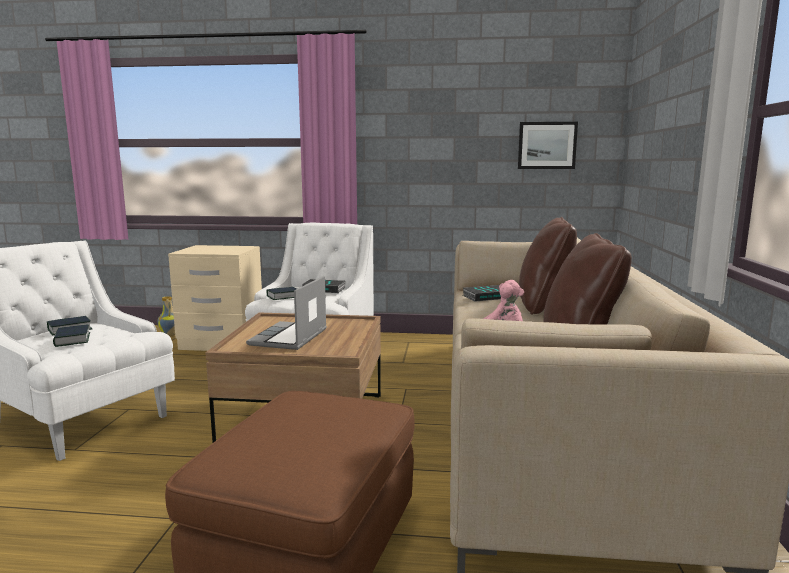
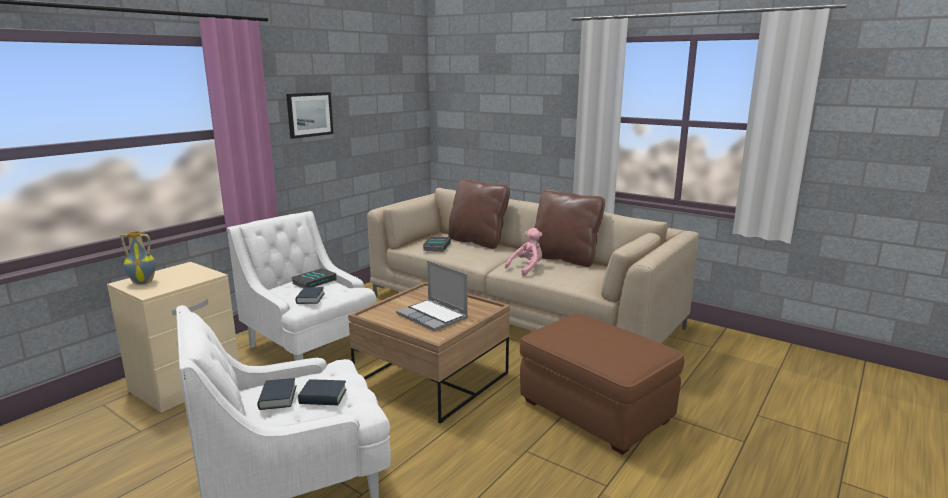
camera: 60 degrees left, 5 degrees up
vase [157,296,175,336] -> vase moved to [120,231,156,285]
picture [518,122,578,169] -> picture moved to [286,92,334,139]

